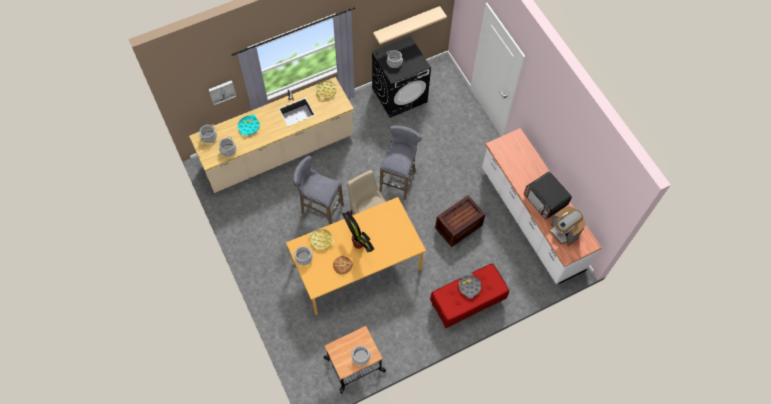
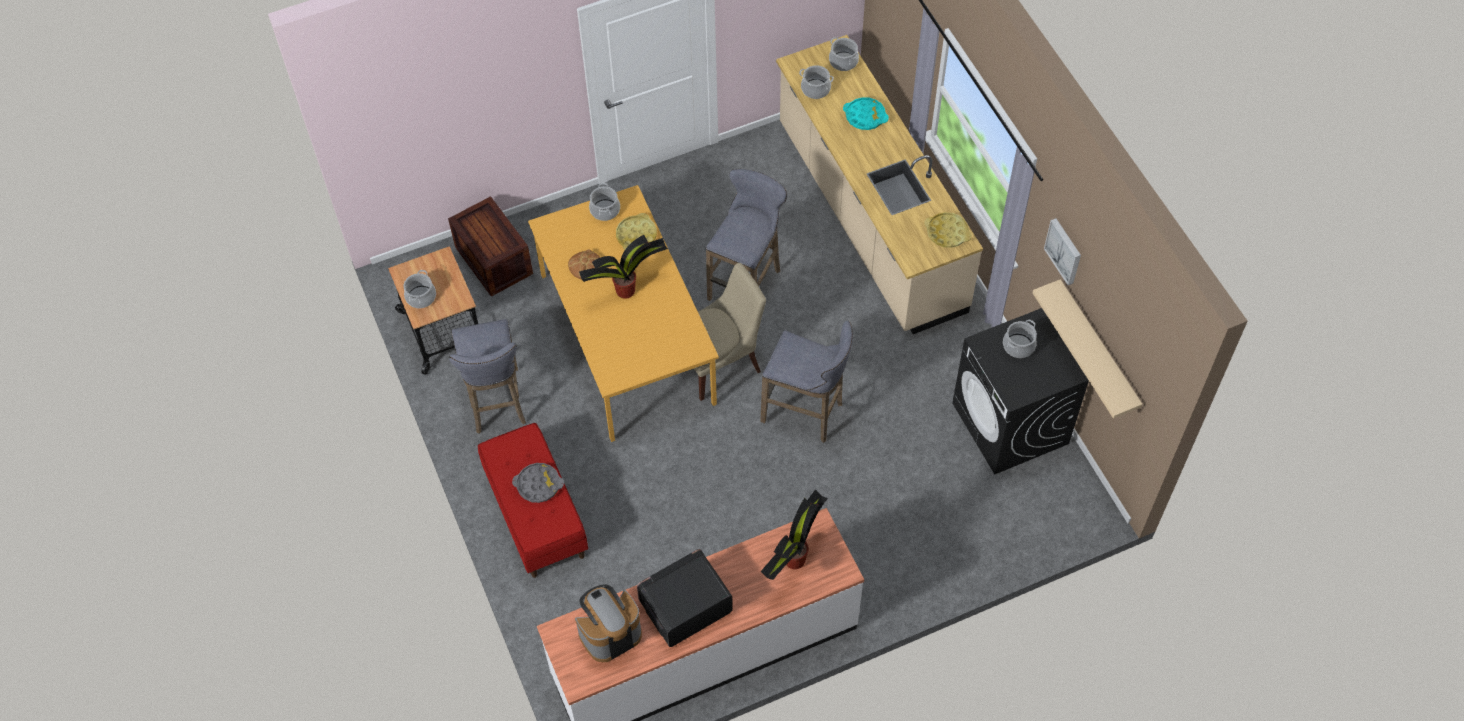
camera: 95 degrees right, 5 degrees down
picture [208,80,236,105] -> picture moved to [1044,218,1081,285]
crate [435,195,485,247] -> crate moved to [448,196,533,297]
none -> grey stool [449,319,526,433]
none -> potted plant [761,489,828,580]

